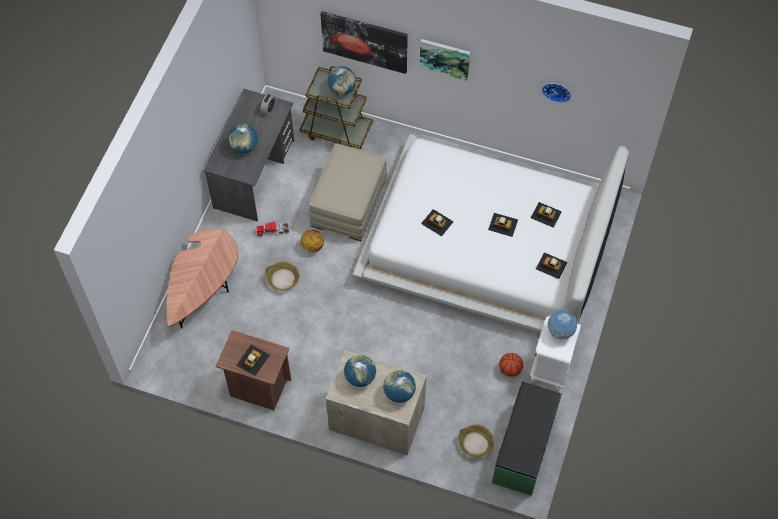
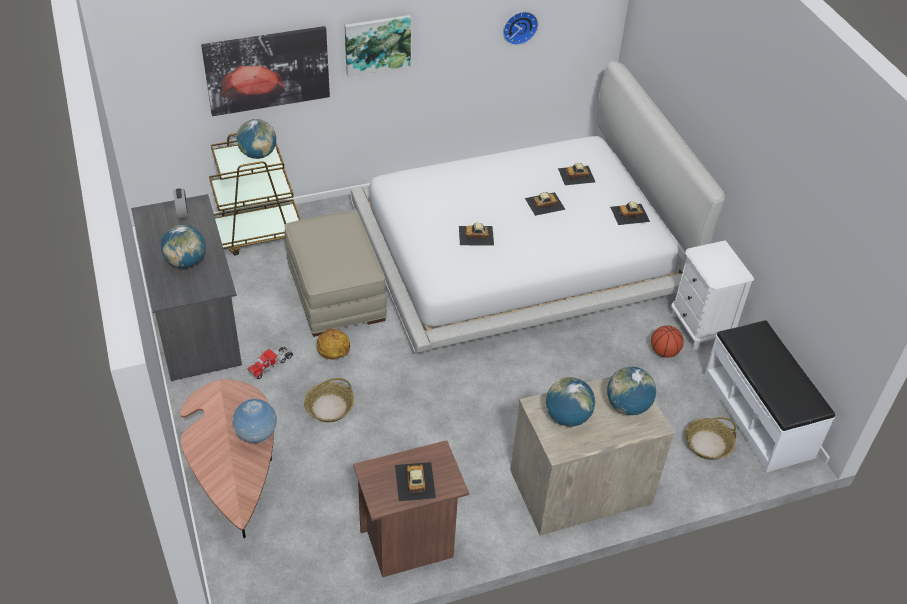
camera: 40 degrees left, 15 degrees down
green bench [492,382,562,496] -> white bench [704,320,835,473]
globe [547,310,577,340] -> globe moved to [232,398,277,443]

